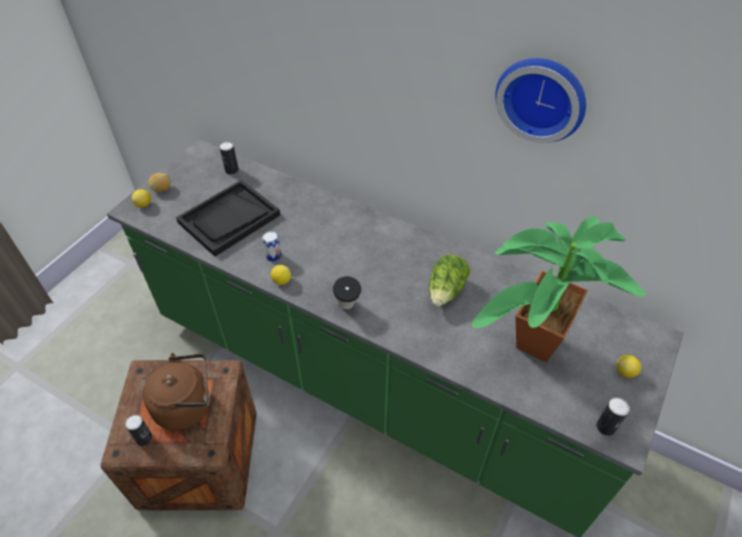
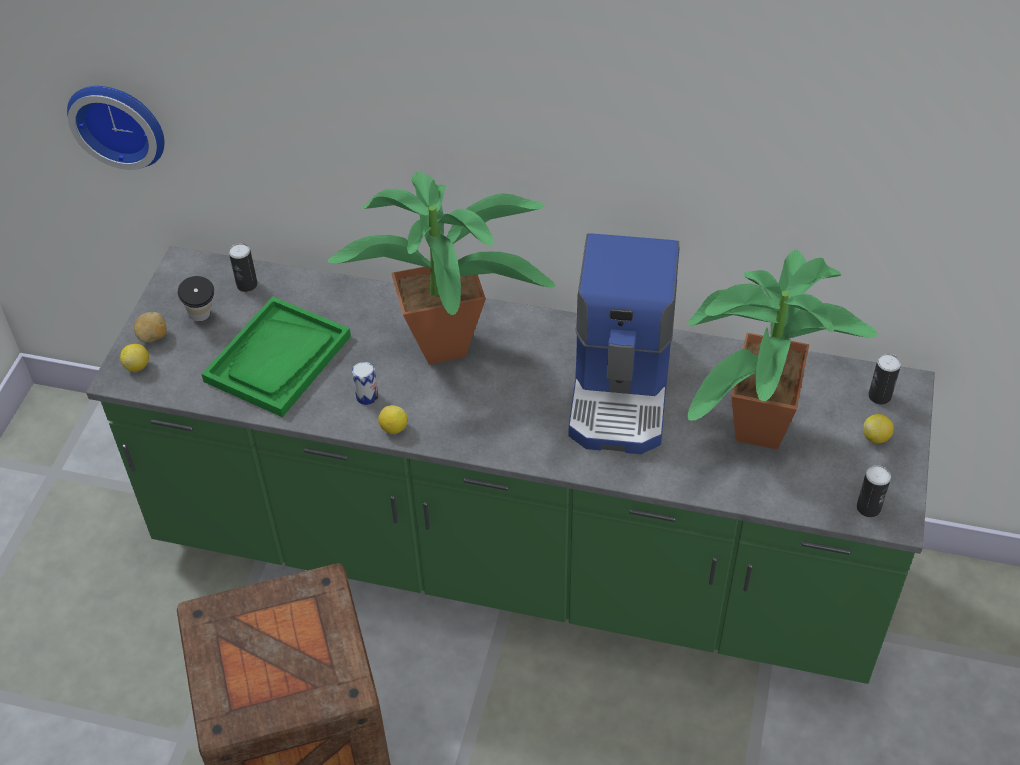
camera: 15 degrees left, 0 degrees up
can [125,415,152,446] -> can moved to [868,354,901,405]
brown kettle [143,353,210,431] -> none
black tray [176,180,280,257] -> green tray [202,296,351,417]
cup [333,276,361,310] -> cup moved to [177,276,215,321]
lettuce [429,254,470,307] -> coffee machine [568,233,679,454]
wall clock [495,58,586,143] -> wall clock moved to [67,86,165,170]
none -> potted plant [327,172,555,364]

